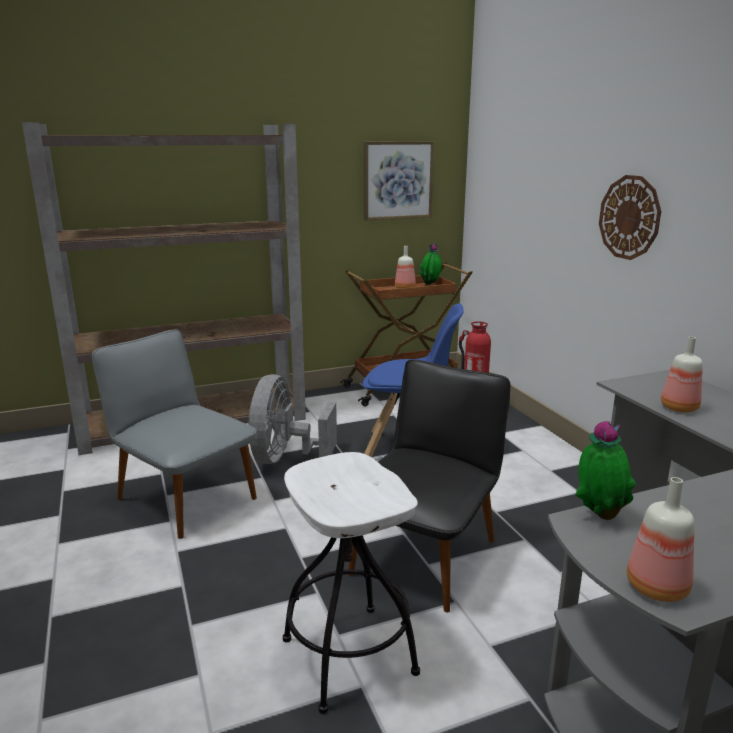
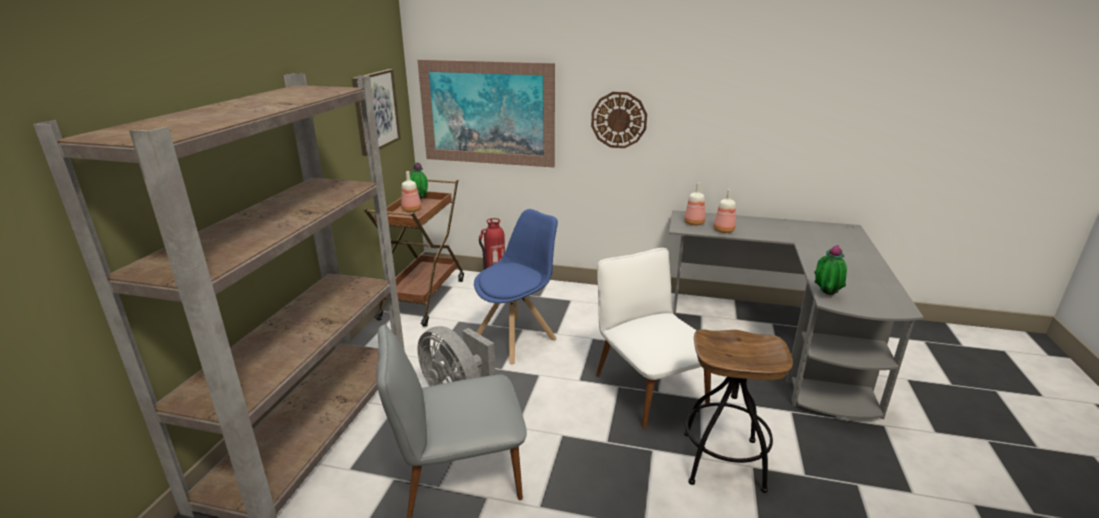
camera: 55 degrees left, 5 degrees up
white stool [283,452,420,714] -> brown stool [684,330,793,493]
black chair [348,360,510,613] -> white chair [596,248,711,428]
bottle [627,477,694,602] -> bottle moved to [684,183,705,226]
none -> picture [418,59,555,168]

